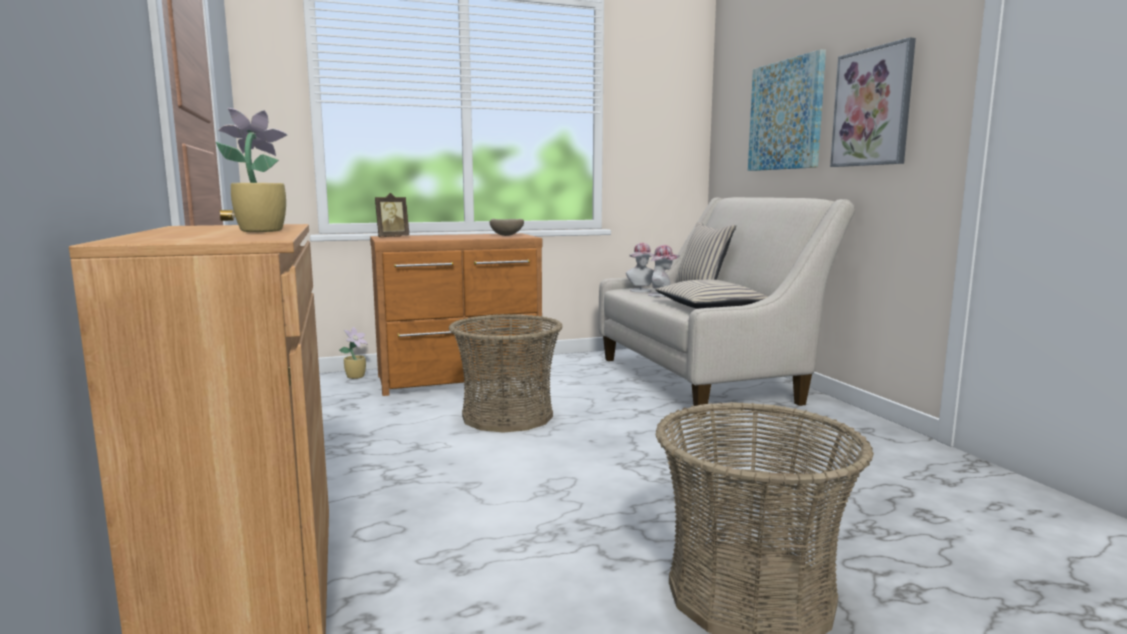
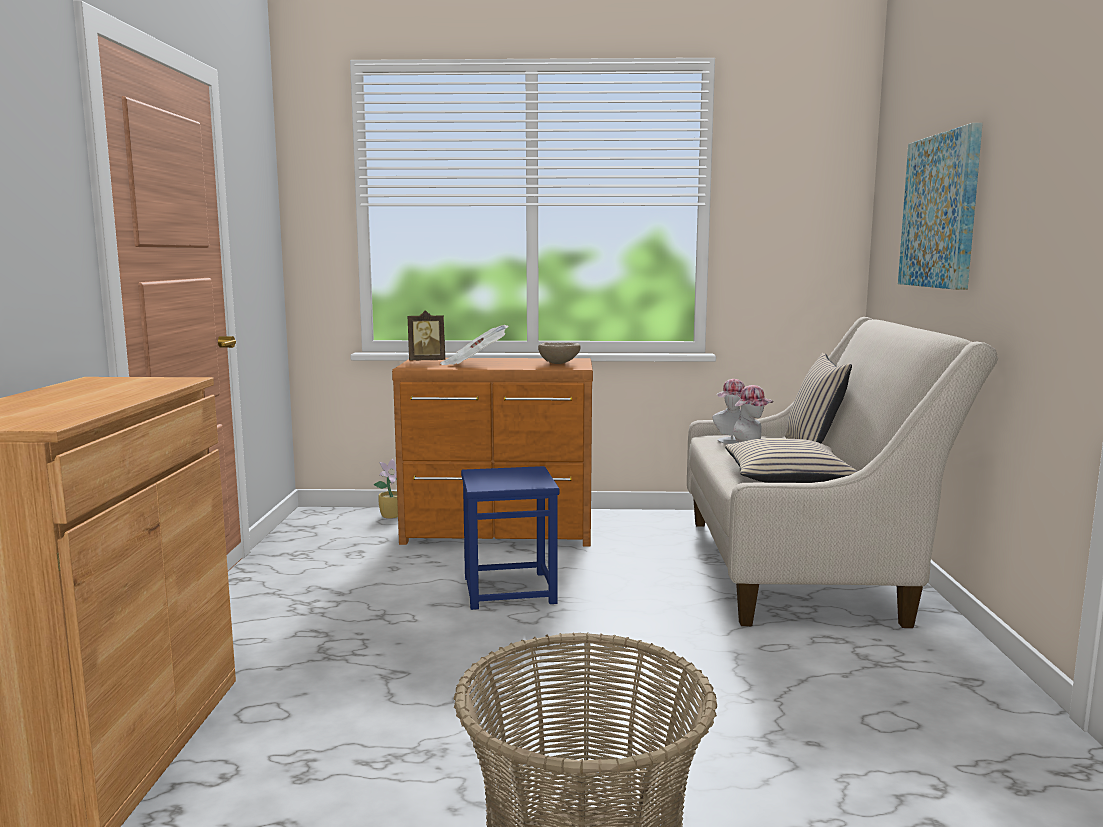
camera: 20 degrees right, 0 degrees up
potted plant [216,108,288,232] -> none
basket [449,314,563,433] -> blue stool [461,466,559,610]
picture [830,37,916,167] -> none
none -> newspaper [440,325,509,365]

